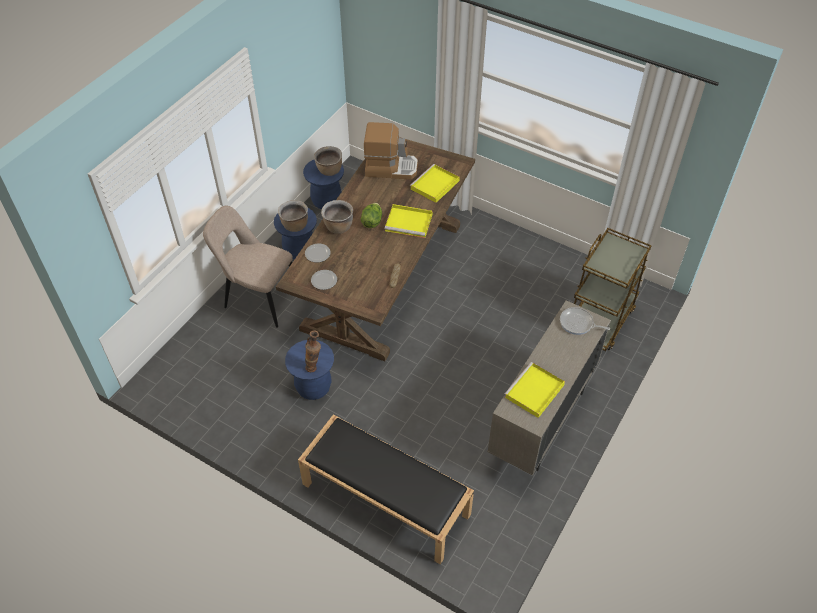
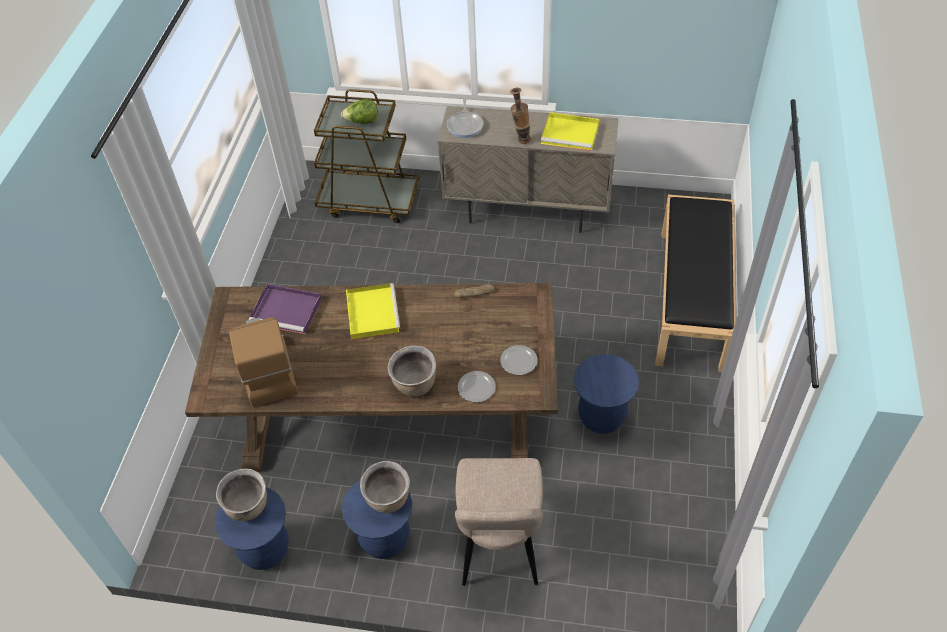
camera: 110 degrees left, 0 degrees up
vase [305,330,321,372] -> vase moved to [510,88,531,144]
lettuce [361,202,382,228] -> lettuce moved to [341,99,378,124]
yellow tray [411,164,460,203] -> purple tray [249,284,322,334]

